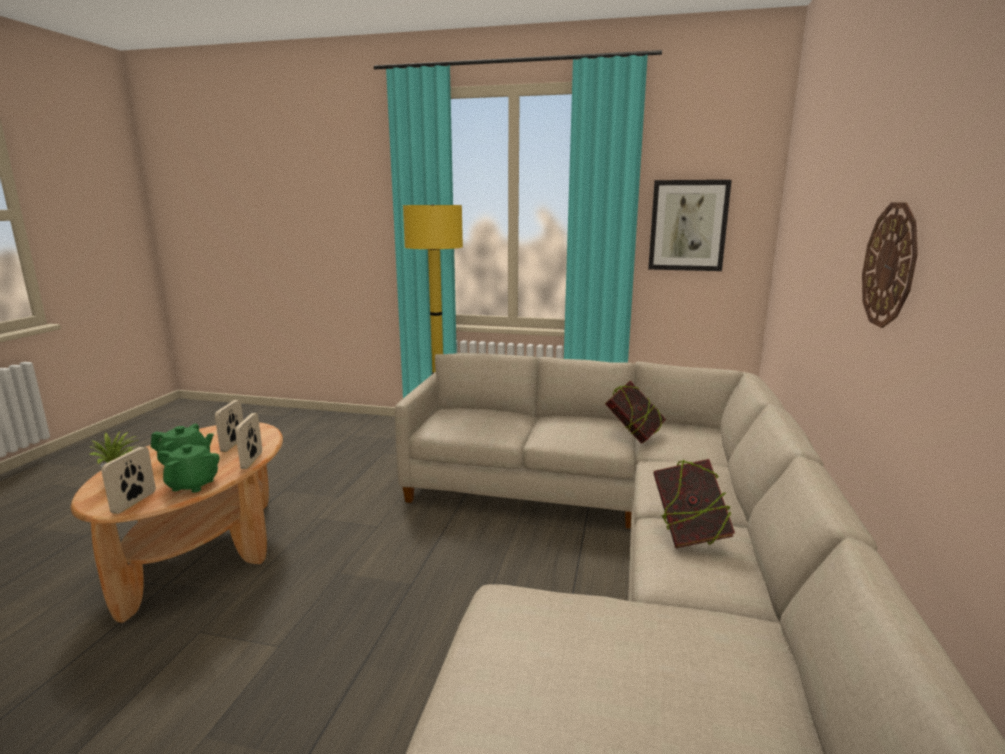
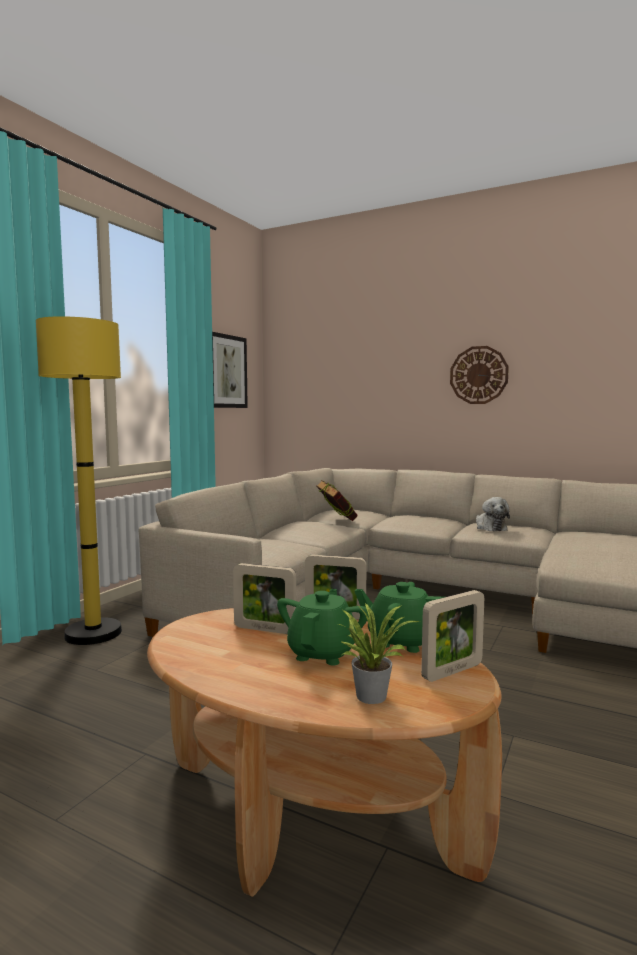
camera: 75 degrees left, 10 degrees down
picture frame [101,447,156,514] -> picture frame turned 60 degrees counterclockwise [421,590,484,682]
book [654,459,735,548] -> plush toy [476,497,510,531]

